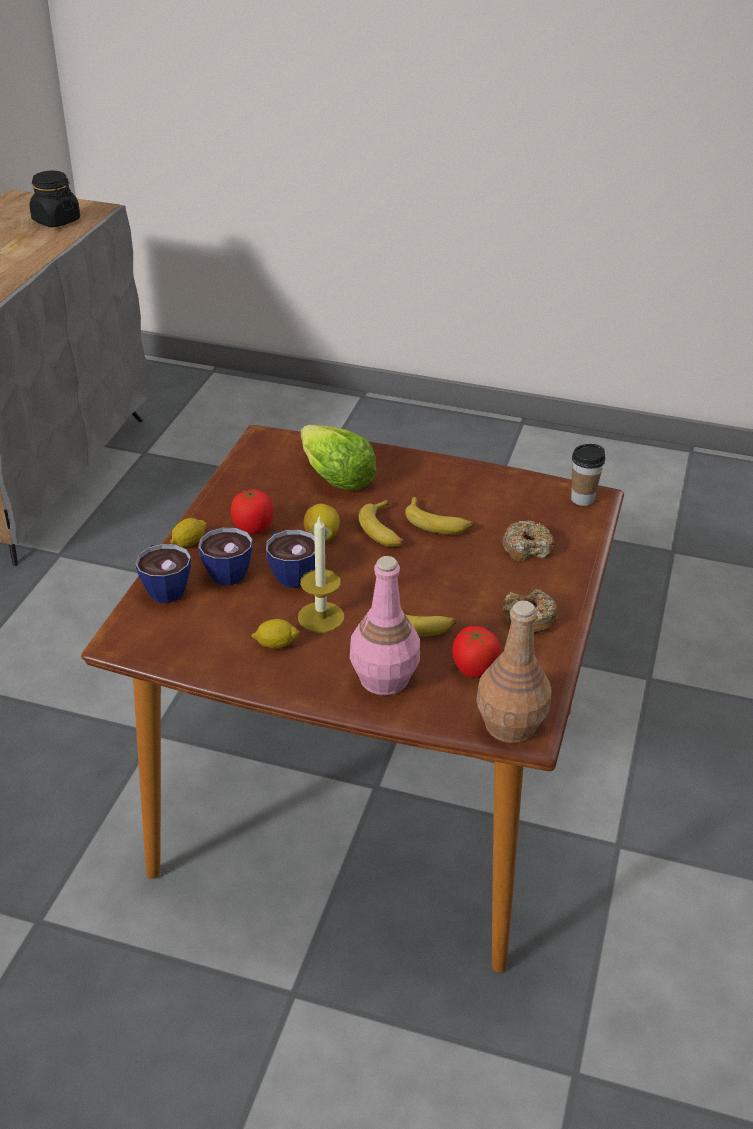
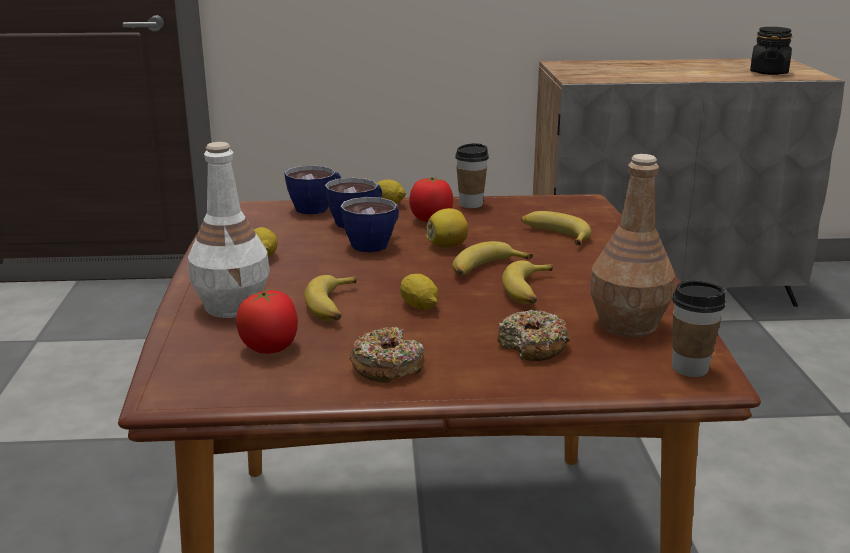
camera: 70 degrees right, 15 degrees down
candle [298,515,344,633] -> none
lettuce [301,425,377,491] -> banana [521,211,591,245]
pink bottle [350,556,420,695] -> white bottle [188,142,270,318]
brown bottle [476,600,552,743] -> brown bottle moved to [590,154,675,338]
none -> lemon [400,274,438,310]
none -> cup [455,143,489,208]

